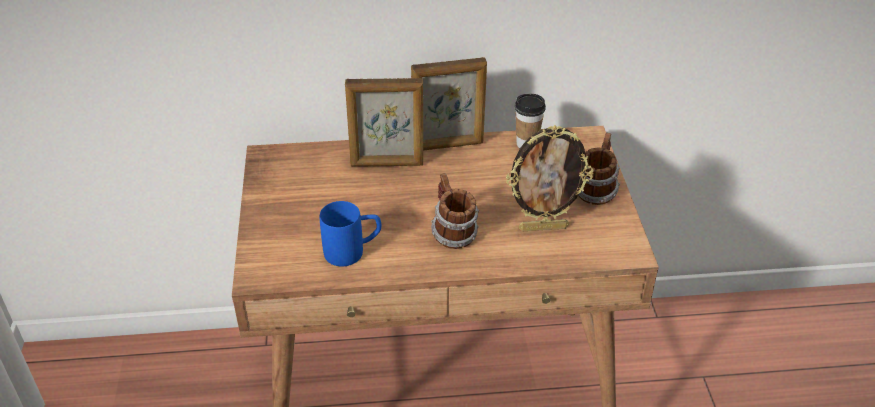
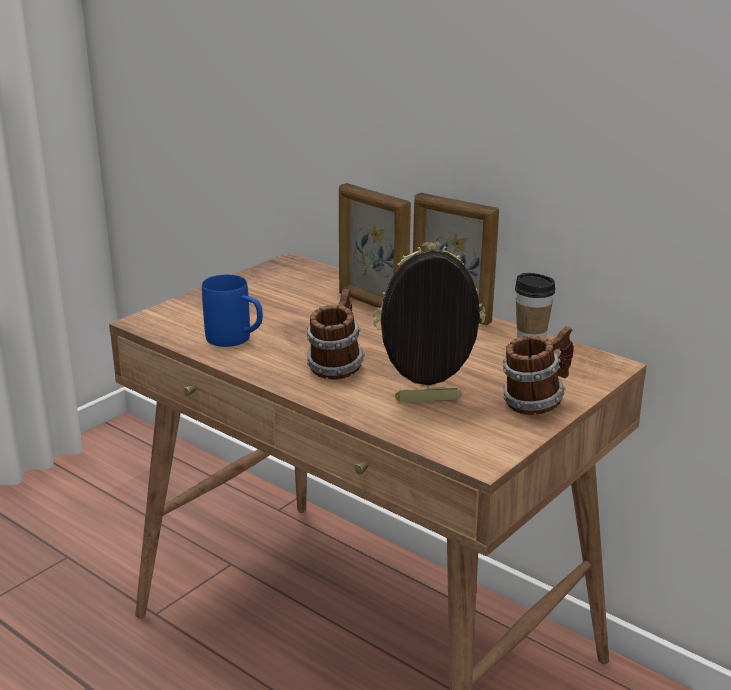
camera: 45 degrees right, 15 degrees down
picture frame [506,125,593,231] -> picture frame turned 135 degrees clockwise [373,242,486,403]

